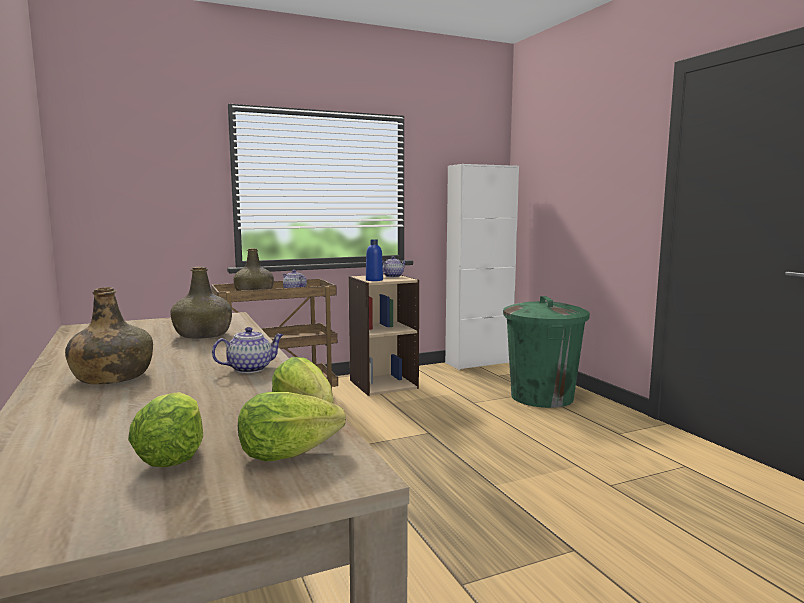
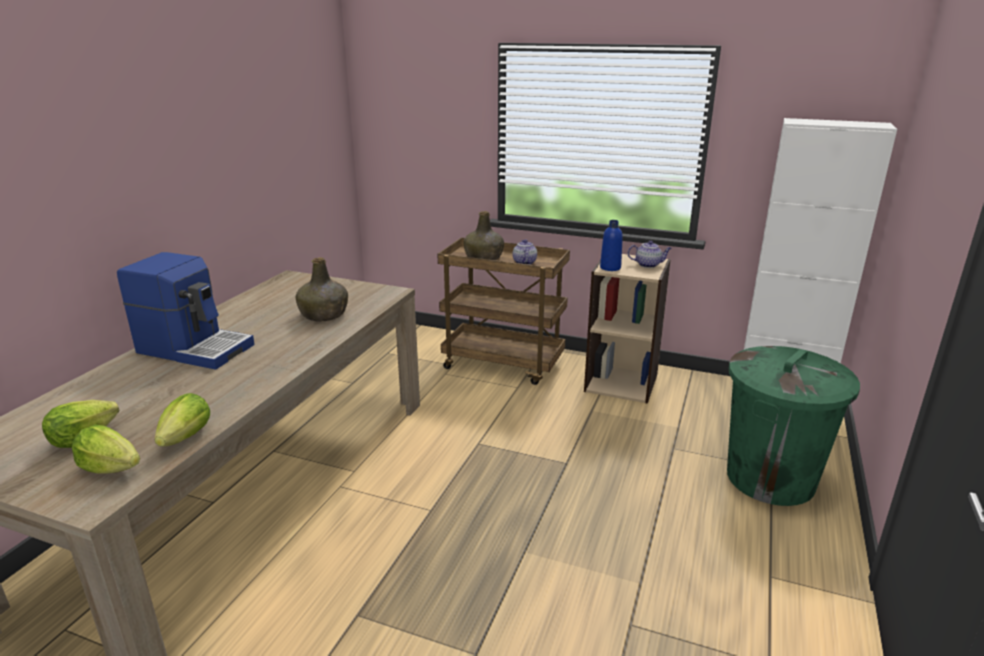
camera: 45 degrees right, 15 degrees up
green bottle [65,287,153,385] -> coffee machine [117,252,255,370]
teapot [212,327,284,373] -> none

